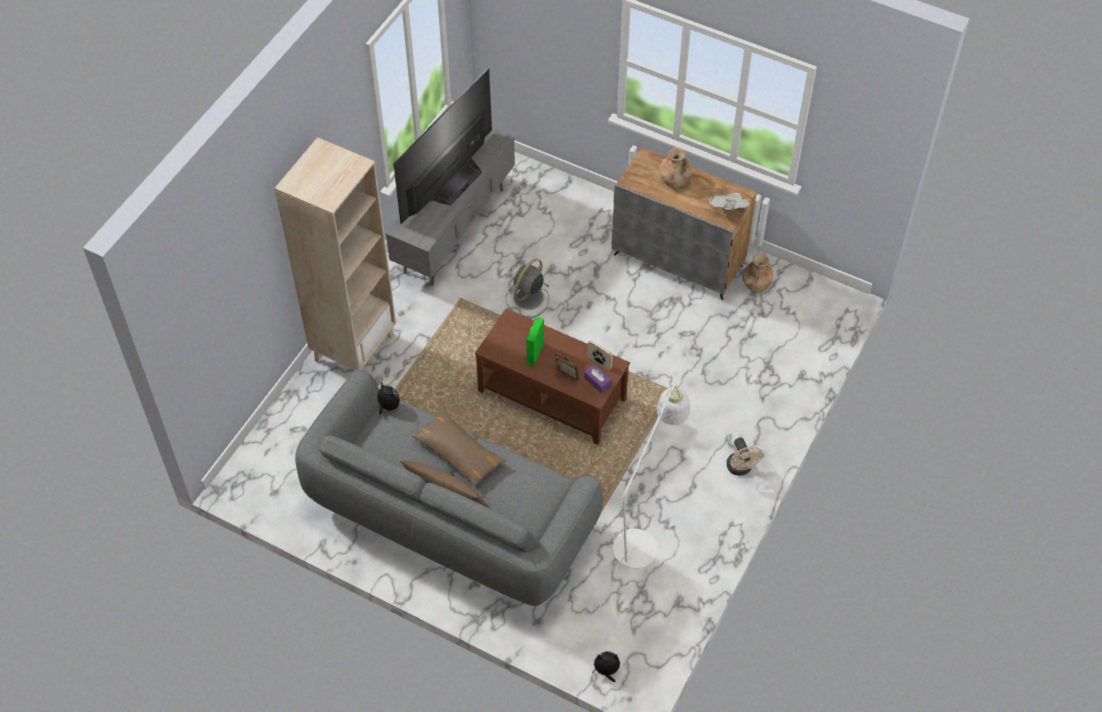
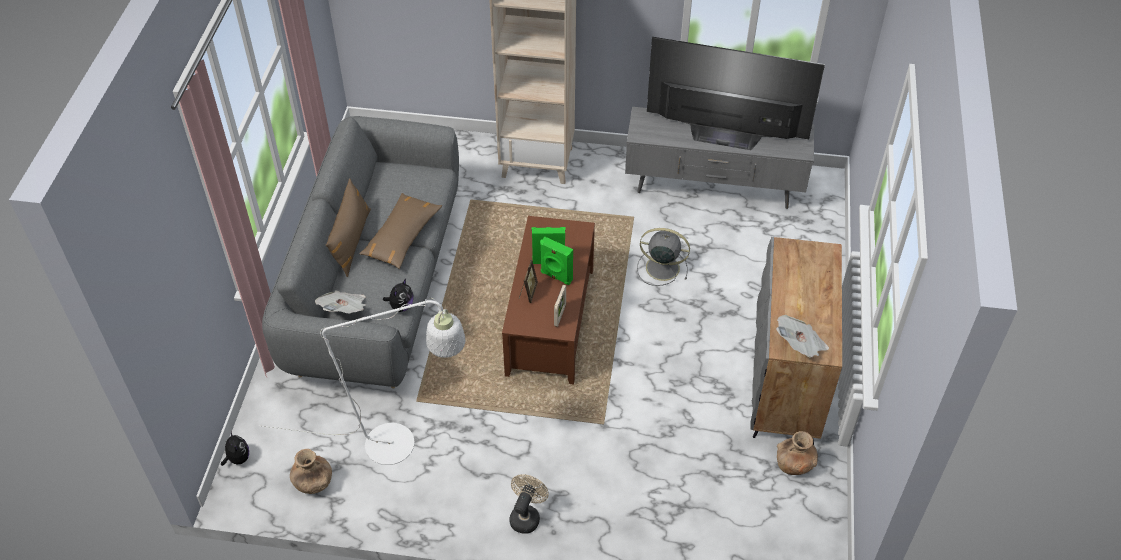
camera: 70 degrees right, 5 degrees down
plush toy [374,383,400,415] -> plush toy moved to [383,279,414,312]
purple tissue box [584,364,612,393] -> none
brown vase [660,147,692,188] -> brown vase moved to [290,449,332,494]
beige fan [727,438,763,476] -> beige fan turned 150 degrees clockwise [509,474,549,534]
none -> newspaper [315,291,366,313]
none -> green speaker [540,237,573,285]

